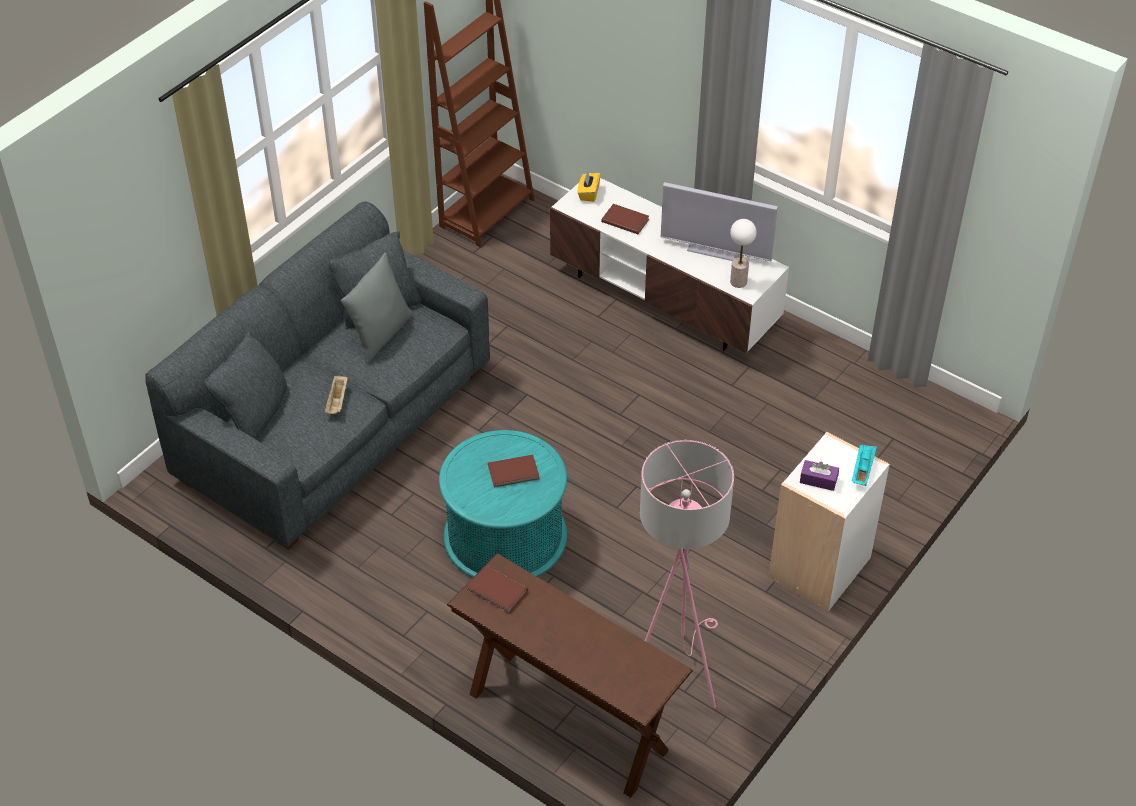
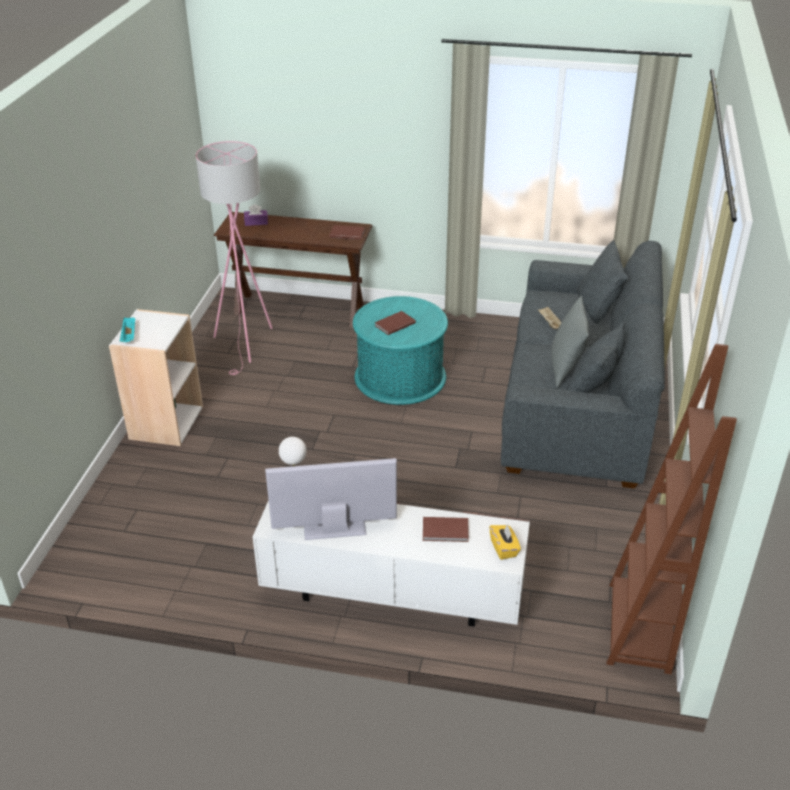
camera: 155 degrees right, 10 degrees down
purple tissue box [800,460,839,491] -> purple tissue box moved to [244,204,268,226]

